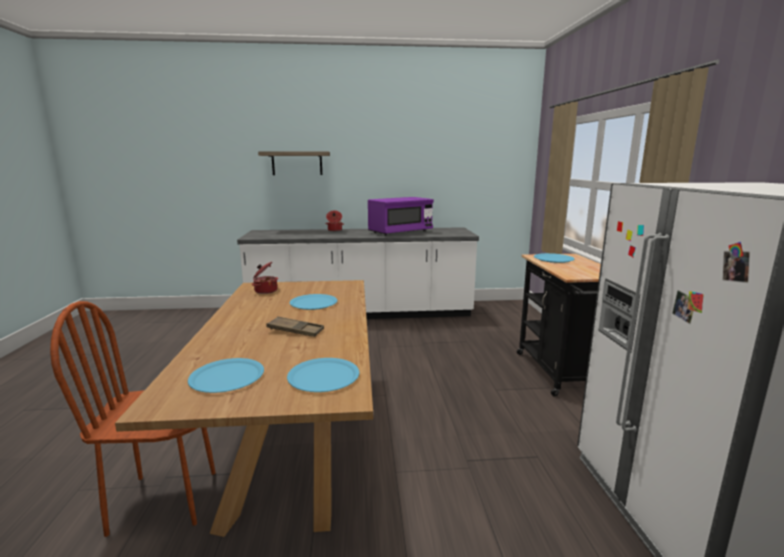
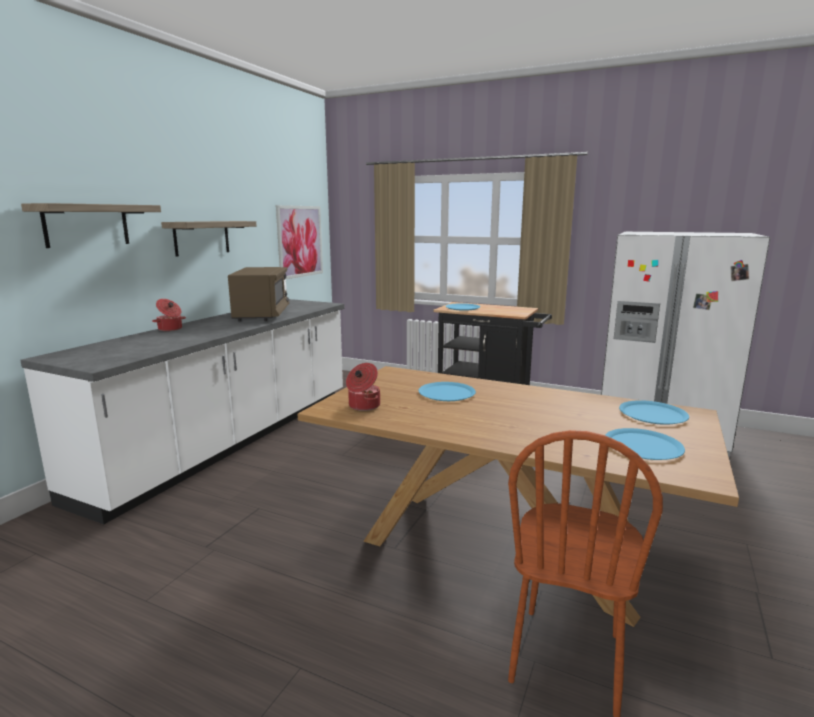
camera: 60 degrees left, 0 degrees up
brown tray [267,316,324,337] -> none
purple microwave [368,197,434,236] -> brown microwave [228,267,290,321]
none -> shelf [161,221,257,257]
none -> picture [276,205,323,279]

